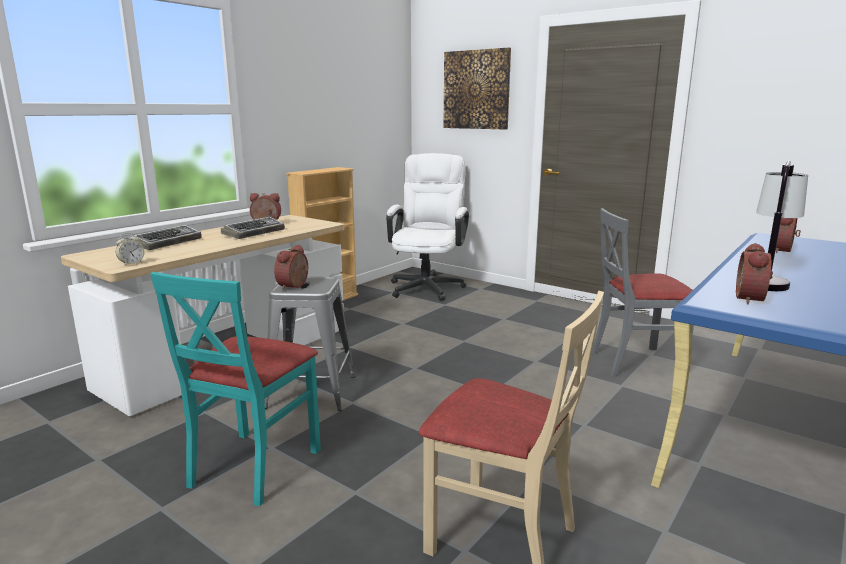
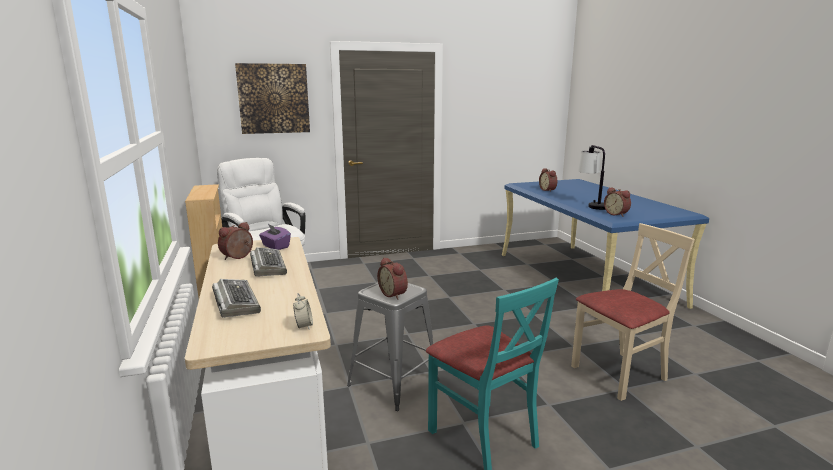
camera: 55 degrees left, 0 degrees up
grey chair [592,208,694,377] -> none
none -> purple tissue box [259,224,291,250]

